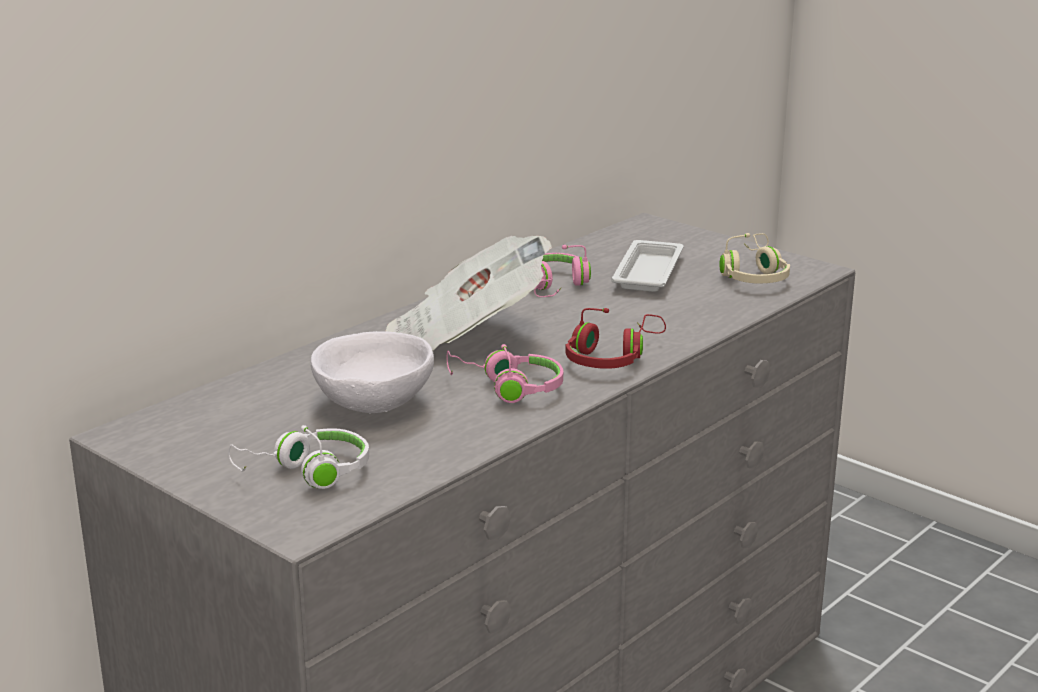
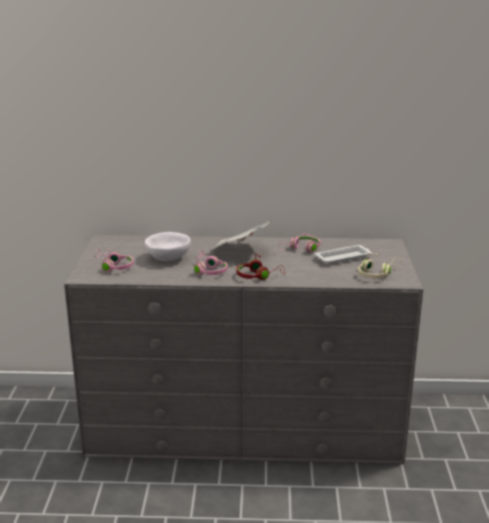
camera: 50 degrees right, 0 degrees up
white headphones [228,425,369,489] -> pink headphones [95,249,134,272]

